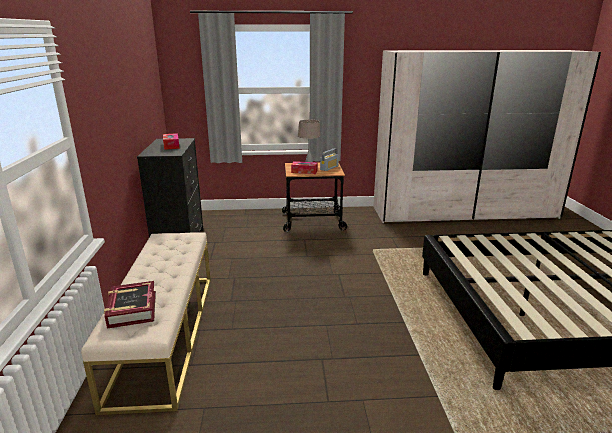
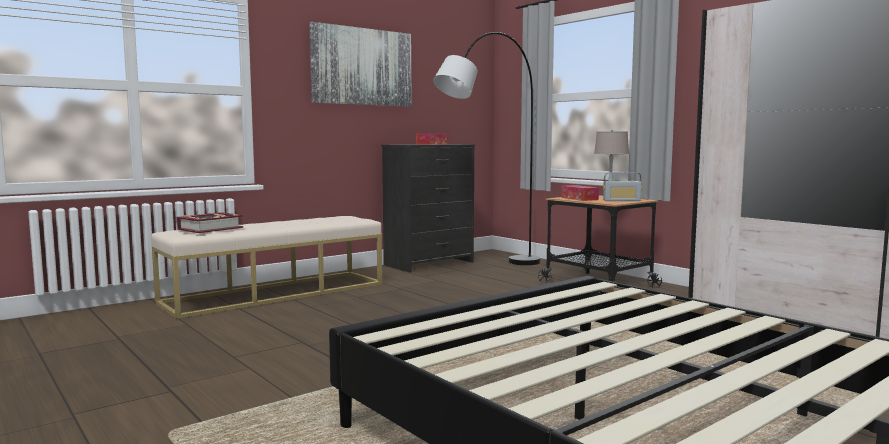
camera: 55 degrees right, 15 degrees down
none -> picture [309,22,412,106]
none -> grey floor lamp [433,32,540,265]

